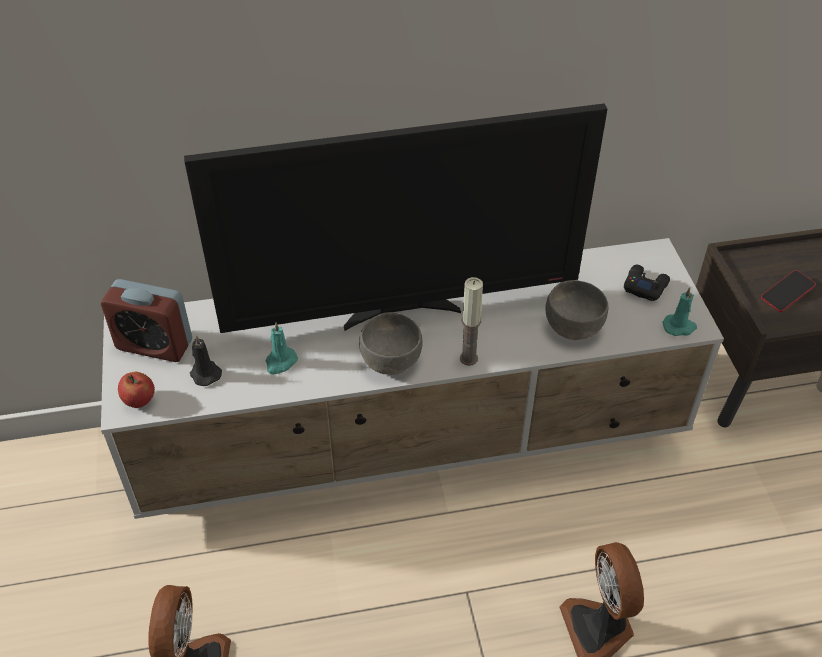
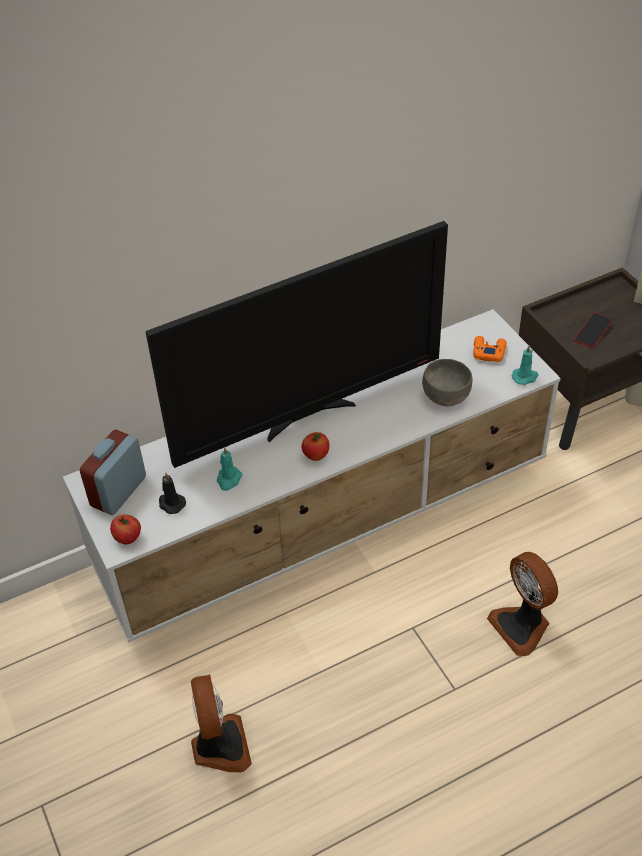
camera: 15 degrees left, 0 degrees up
alarm clock [101,279,192,362] -> alarm clock turned 120 degrees clockwise [80,430,146,515]
grey bowl [359,312,423,375] -> apple [301,432,329,461]
candle [460,277,483,366] -> none
black game controller [624,265,670,301] -> orange game controller [473,336,507,362]

